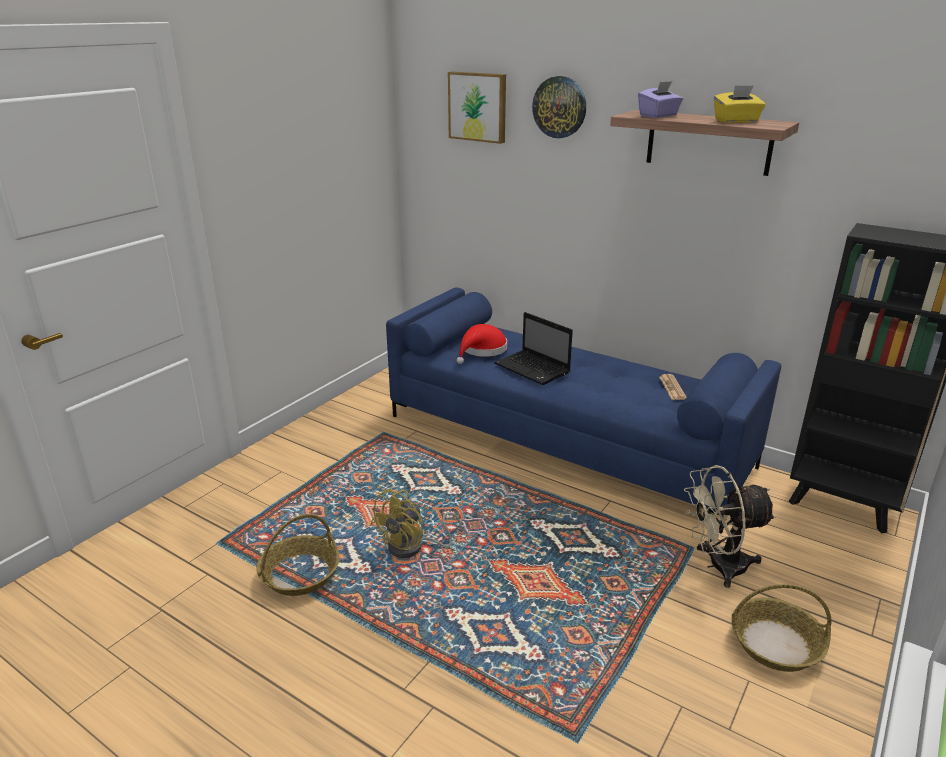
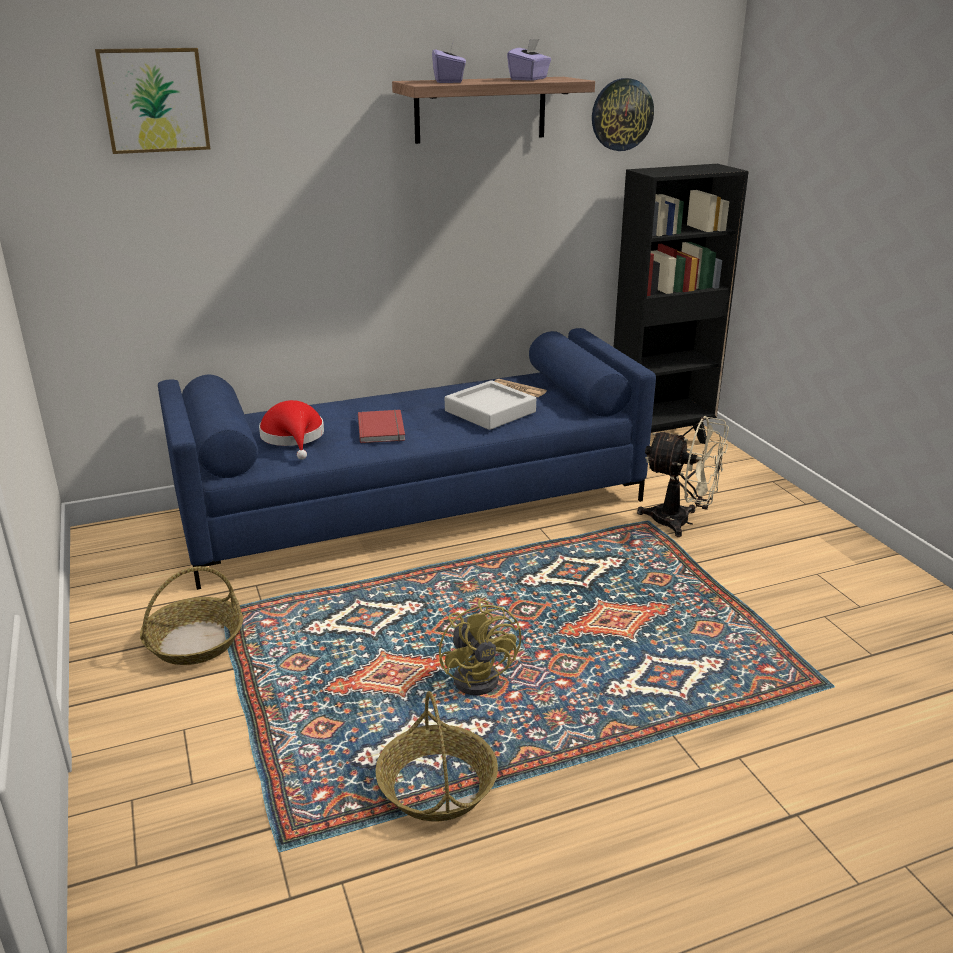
camera: 55 degrees left, 0 degrees up
laptop [494,312,573,385] -> red book [358,410,405,443]
wall clock [532,76,586,138] -> wall clock moved to [592,78,654,151]
beige fan [684,465,777,588] -> beige fan turned 90 degrees counterclockwise [637,416,729,537]
yellow tissue box [714,85,766,123] -> purple tissue box [507,39,551,81]
basket [731,584,831,672] -> basket moved to [140,566,243,665]
none -> grey tray [445,380,536,430]

